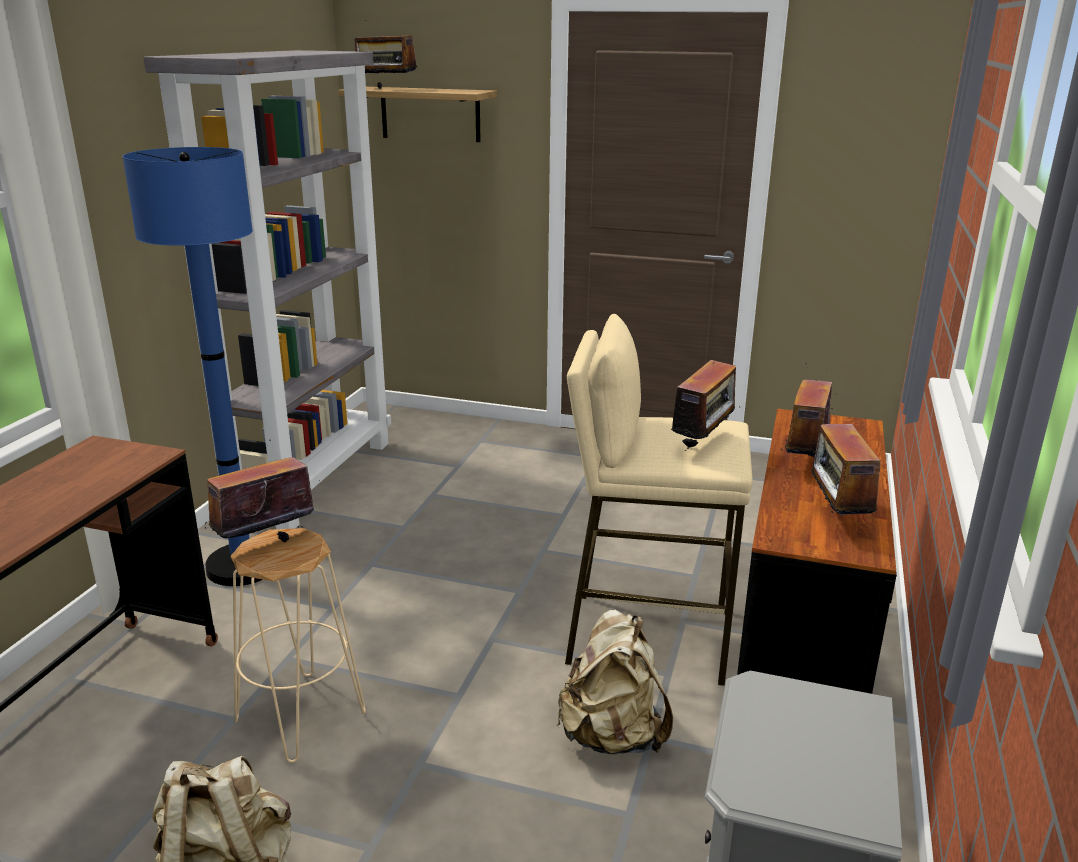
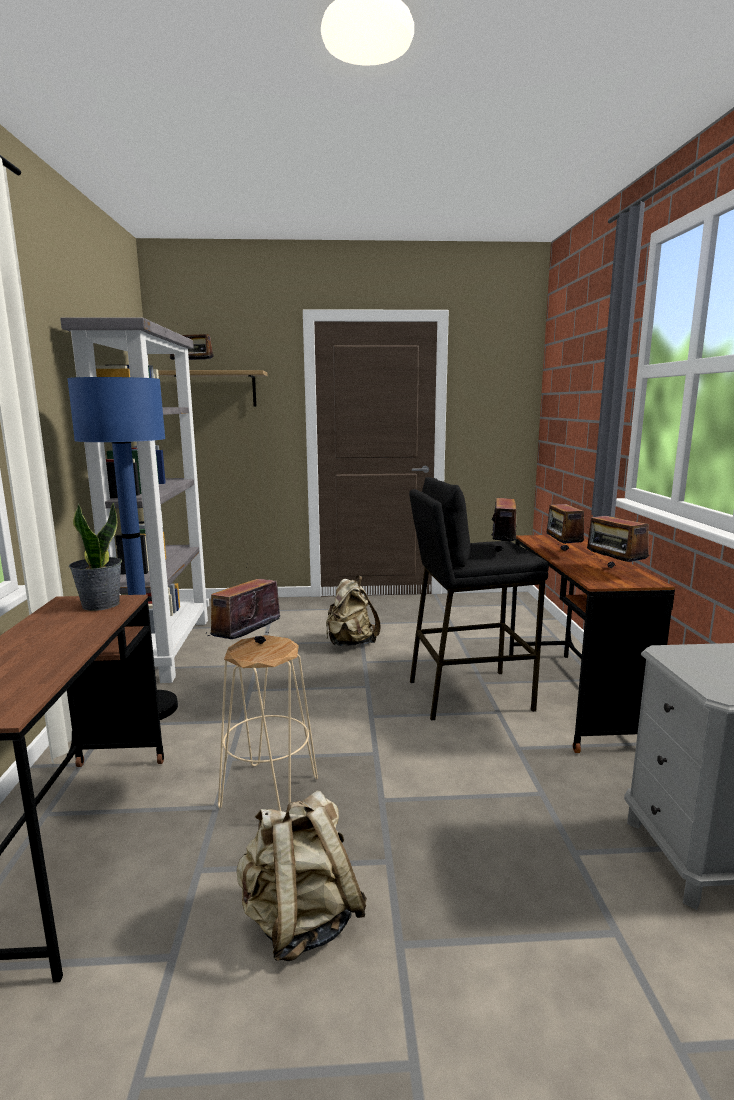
camera: 20 degrees left, 10 degrees down
beige backpack [557,610,673,754] -> beige backpack moved to [326,576,380,646]
beige stool [565,314,753,686] -> black stool [409,477,549,721]
none -> potted plant [69,503,122,611]

